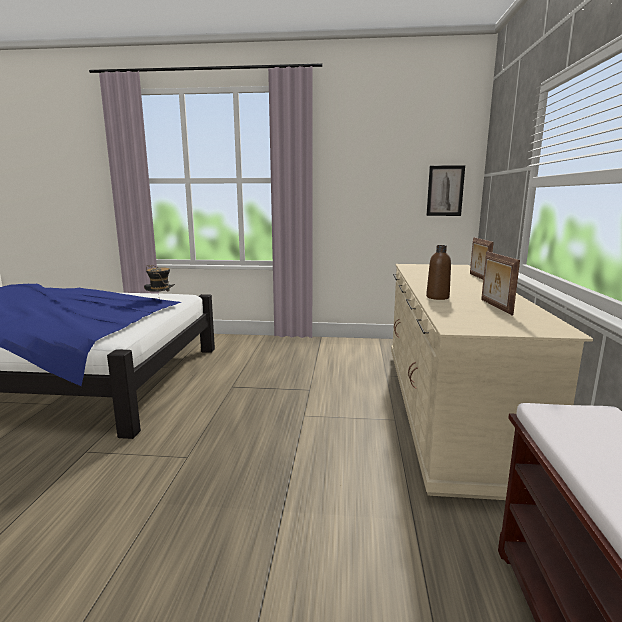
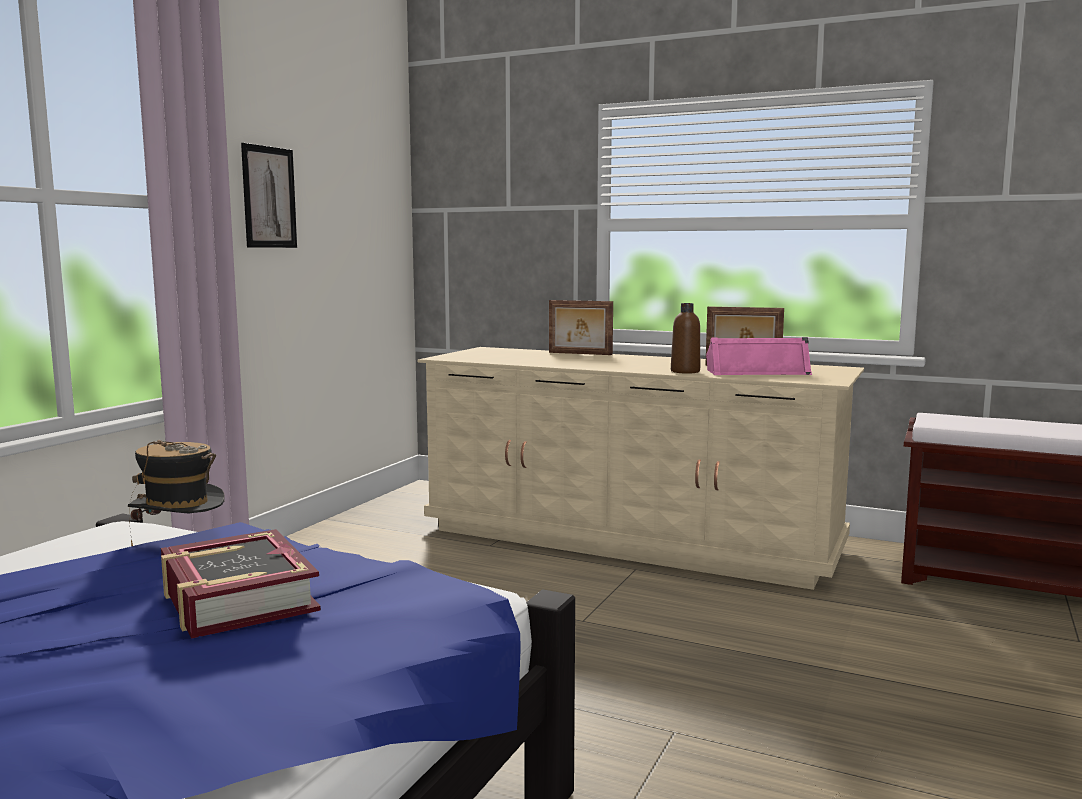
camera: 70 degrees left, 5 degrees down
picture [426,165,465,216] -> picture moved to [241,143,297,248]
none -> book [161,529,321,639]
none -> pink speaker [706,337,812,375]

